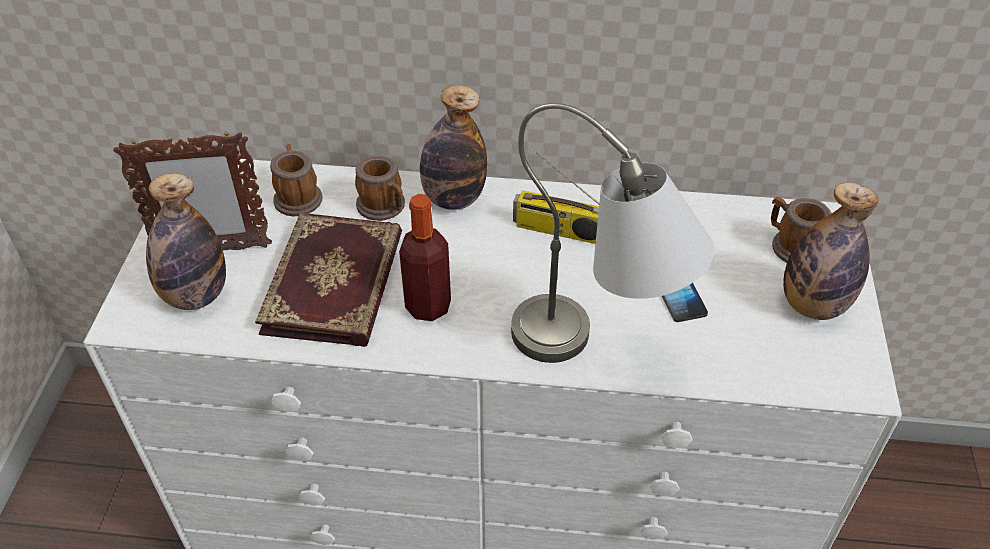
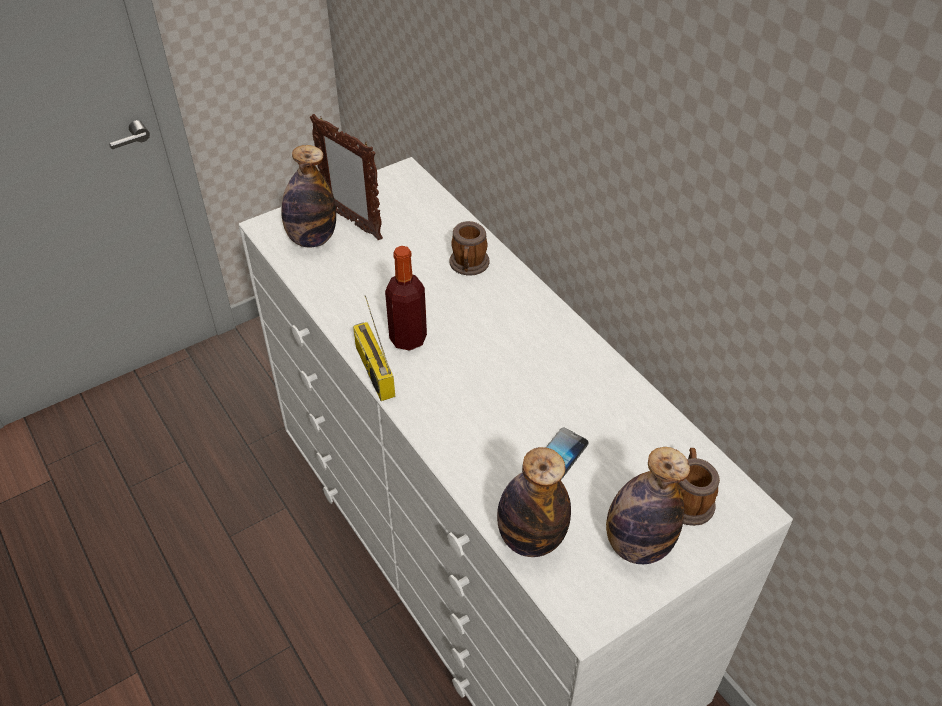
camera: 50 degrees right, 0 degrees up
book [255,213,402,347] -> none
mug [270,144,322,216] -> none
bottle [420,85,487,210] -> bottle moved to [497,447,571,557]
grey table lamp [511,103,714,363] -> none
radio [513,152,599,244] -> radio moved to [353,295,395,401]

